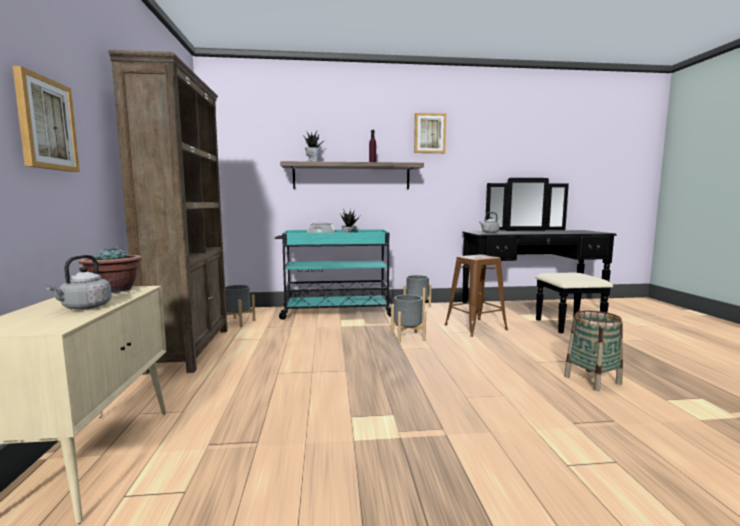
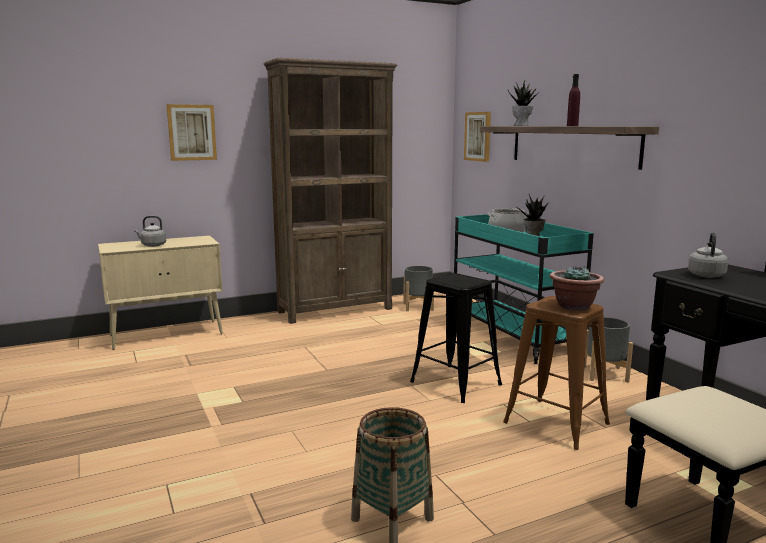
camera: 70 degrees right, 5 degrees up
potted plant [78,247,142,293] -> potted plant moved to [550,265,604,311]
grey planter [391,295,426,343] -> black stool [410,273,502,403]
picture [414,113,446,153] -> picture moved to [464,112,491,162]

